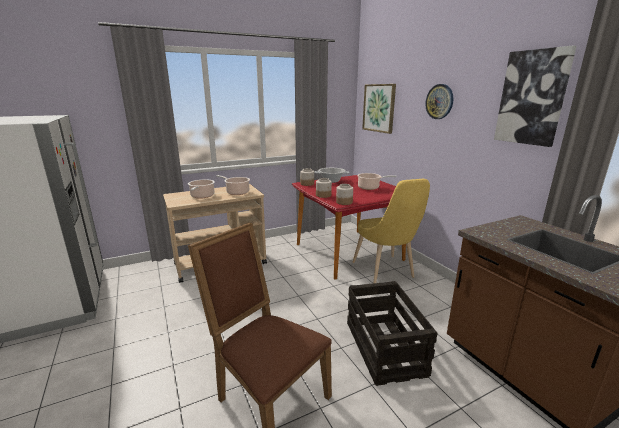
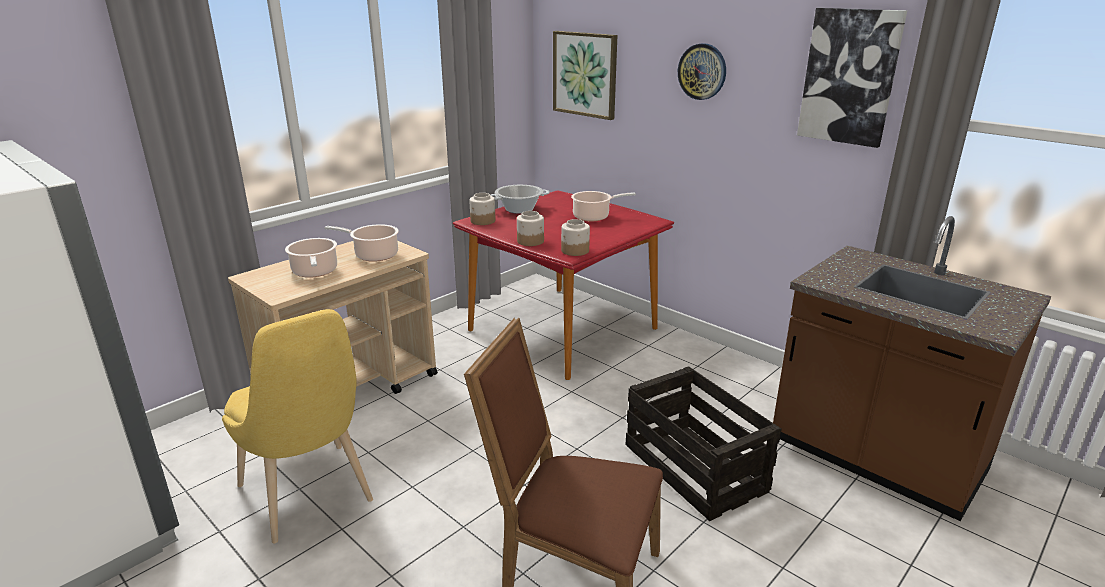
camera: 20 degrees left, 5 degrees up
yellow chair [352,179,430,283] -> yellow chair moved to [222,309,373,544]

